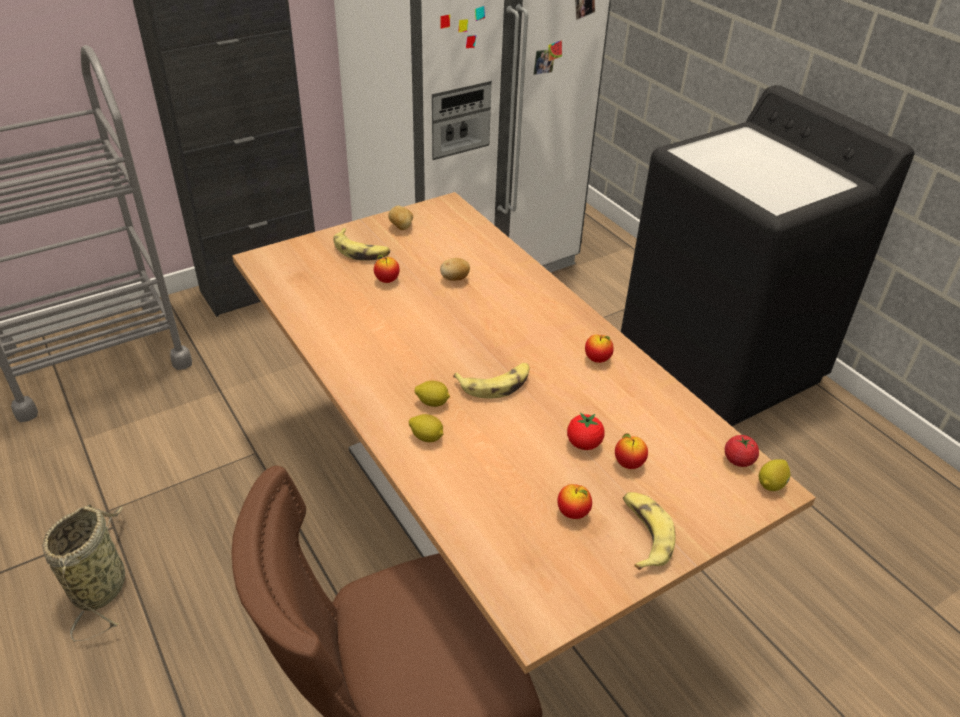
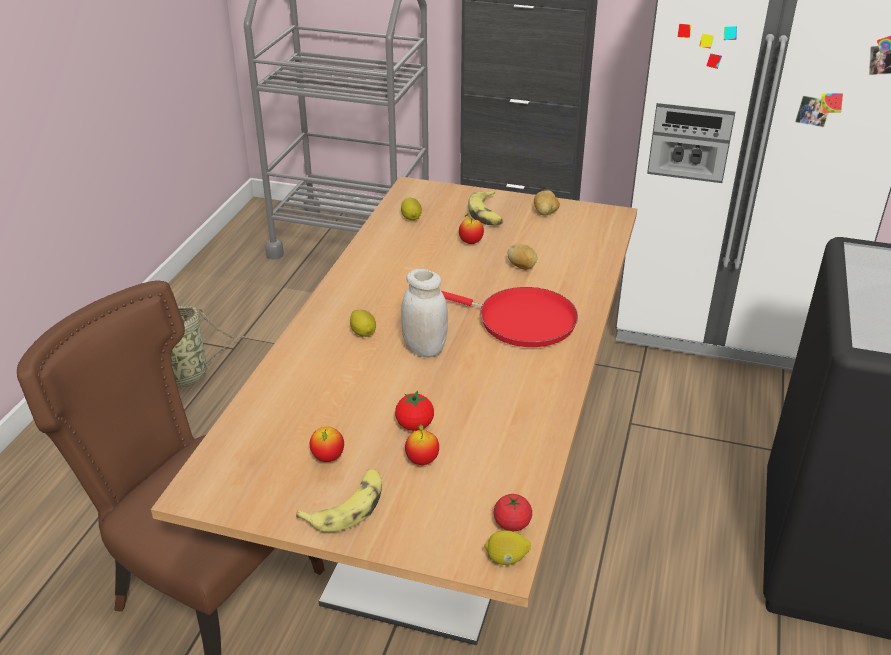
camera: 50 degrees right, 5 degrees down
lemon [409,414,443,442] -> lemon moved to [401,198,422,220]
banana [453,363,530,399] -> white jar [401,269,448,357]
apple [585,334,614,363] -> none
none -> red frying pan [441,287,578,347]

